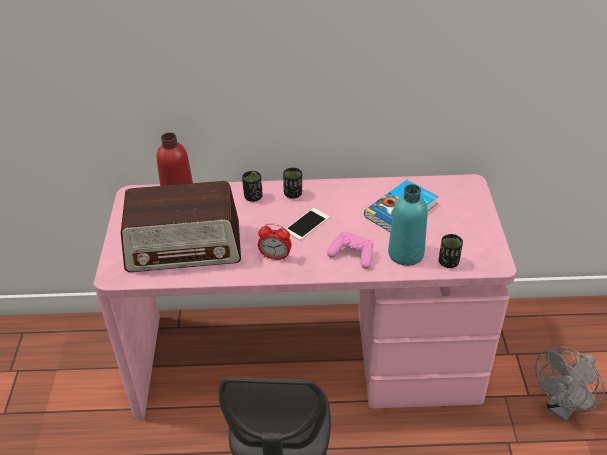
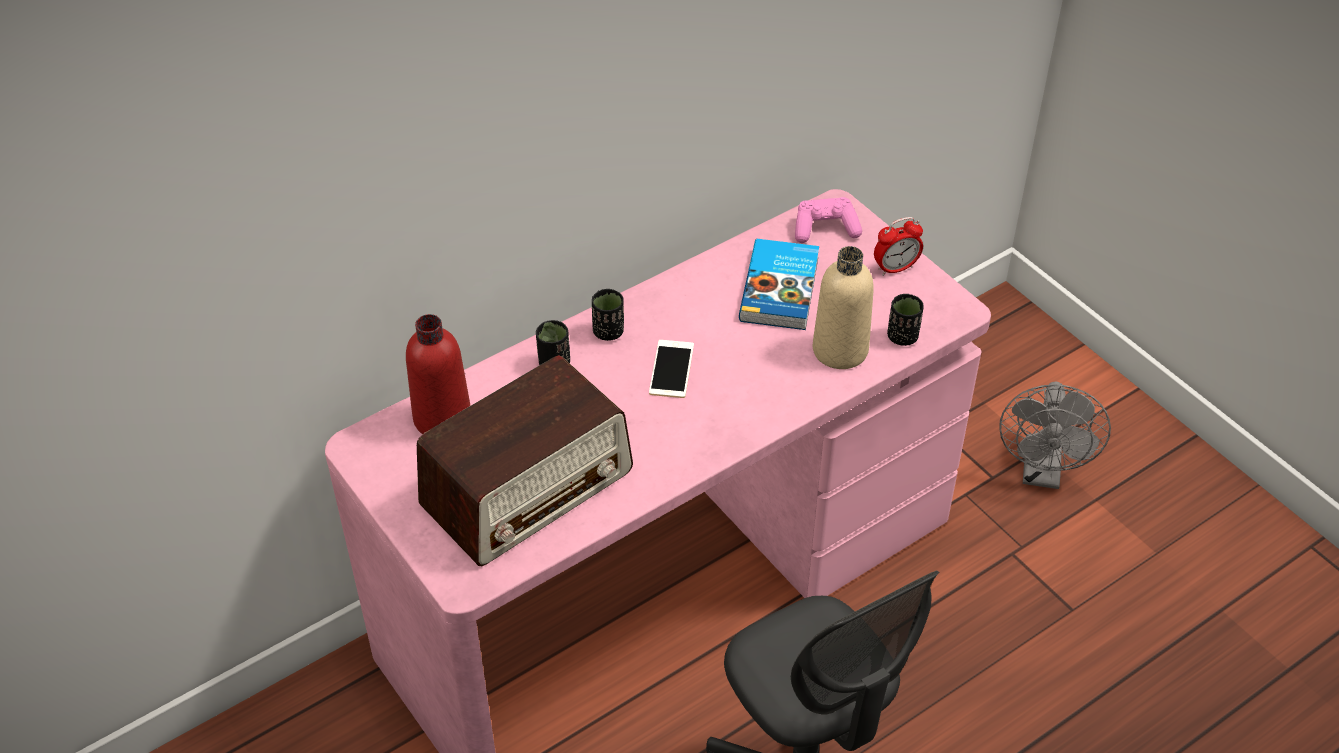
camera: 35 degrees left, 5 degrees up
alarm clock [258,223,291,261] -> alarm clock moved to [874,217,923,276]
pink game controller [327,232,373,269] -> pink game controller moved to [795,197,862,243]
turquoise bottle [388,184,428,266] -> beige bottle [813,246,874,369]

